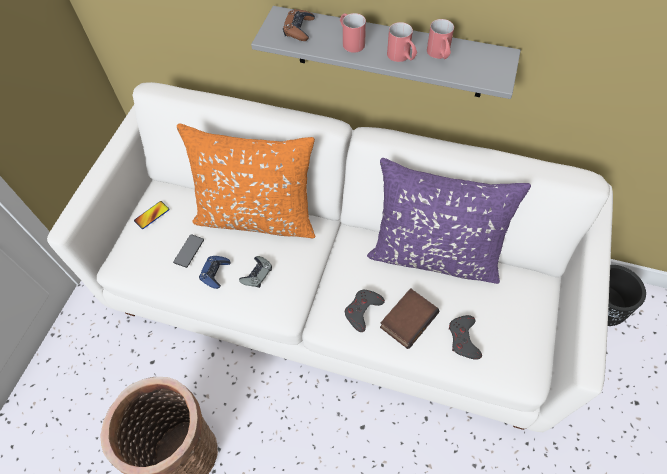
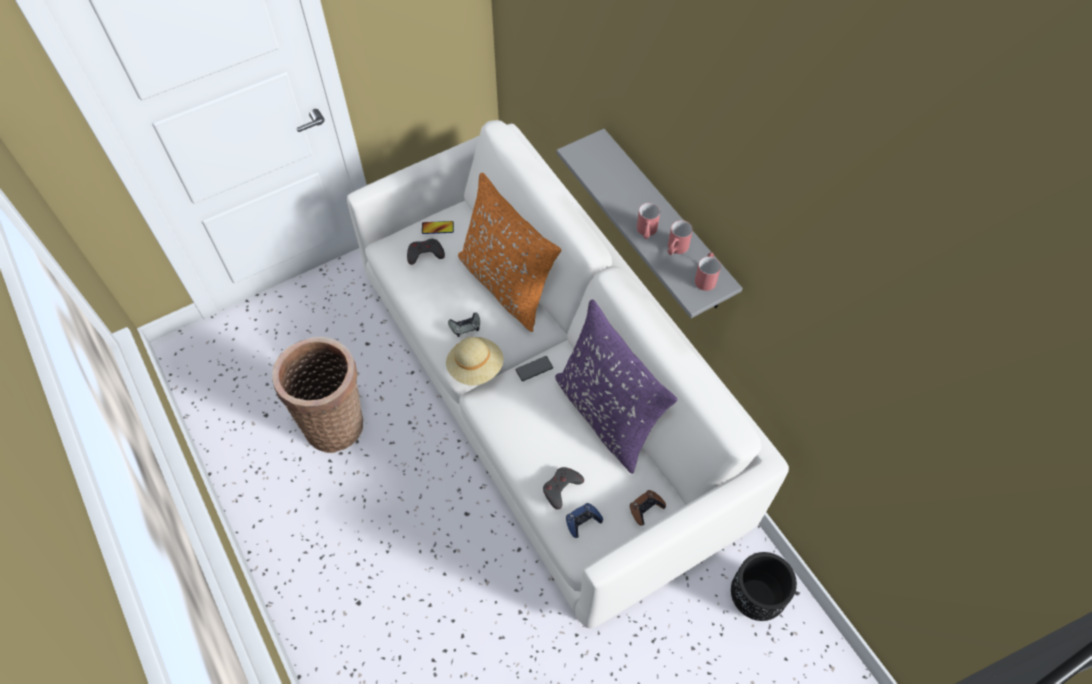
camera: 40 degrees right, 0 degrees up
phone [173,234,204,268] -> phone moved to [516,356,553,381]
blue game controller [199,256,231,289] -> blue game controller moved to [566,503,603,538]
brown game controller [283,9,315,41] -> brown game controller moved to [630,490,666,526]
red mug [340,13,366,53] -> red mug moved to [695,252,721,291]
grey game controller [345,290,385,332] -> grey game controller moved to [407,239,445,265]
book [380,288,439,349] -> none
none -> beige hat [446,337,504,386]

